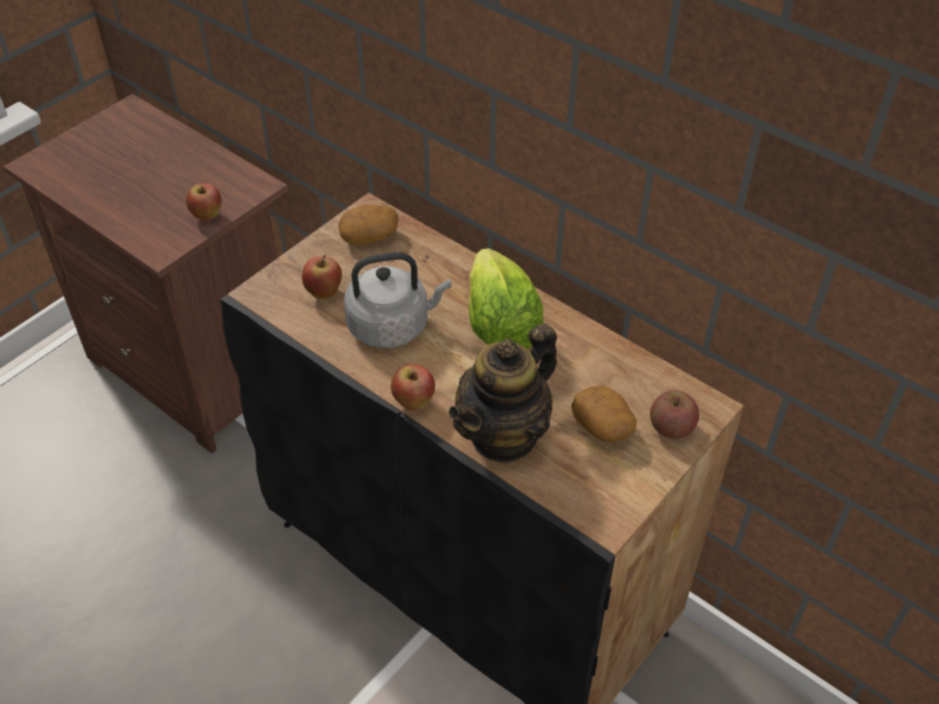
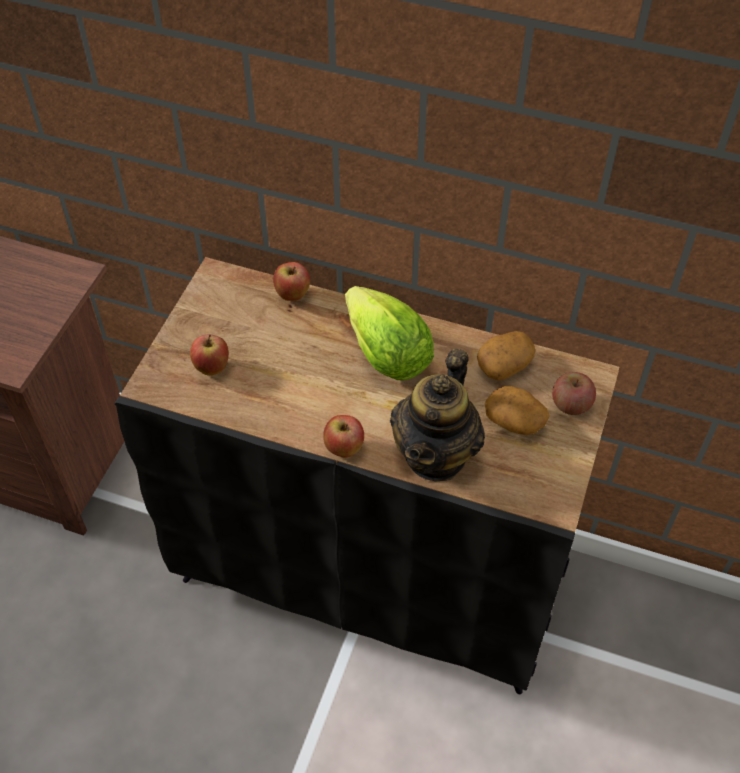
camera: 20 degrees left, 5 degrees up
apple [186,183,221,220] -> apple moved to [273,262,310,301]
potato [339,205,399,245] -> potato moved to [477,331,535,380]
grey kettle [344,252,452,348] -> none

